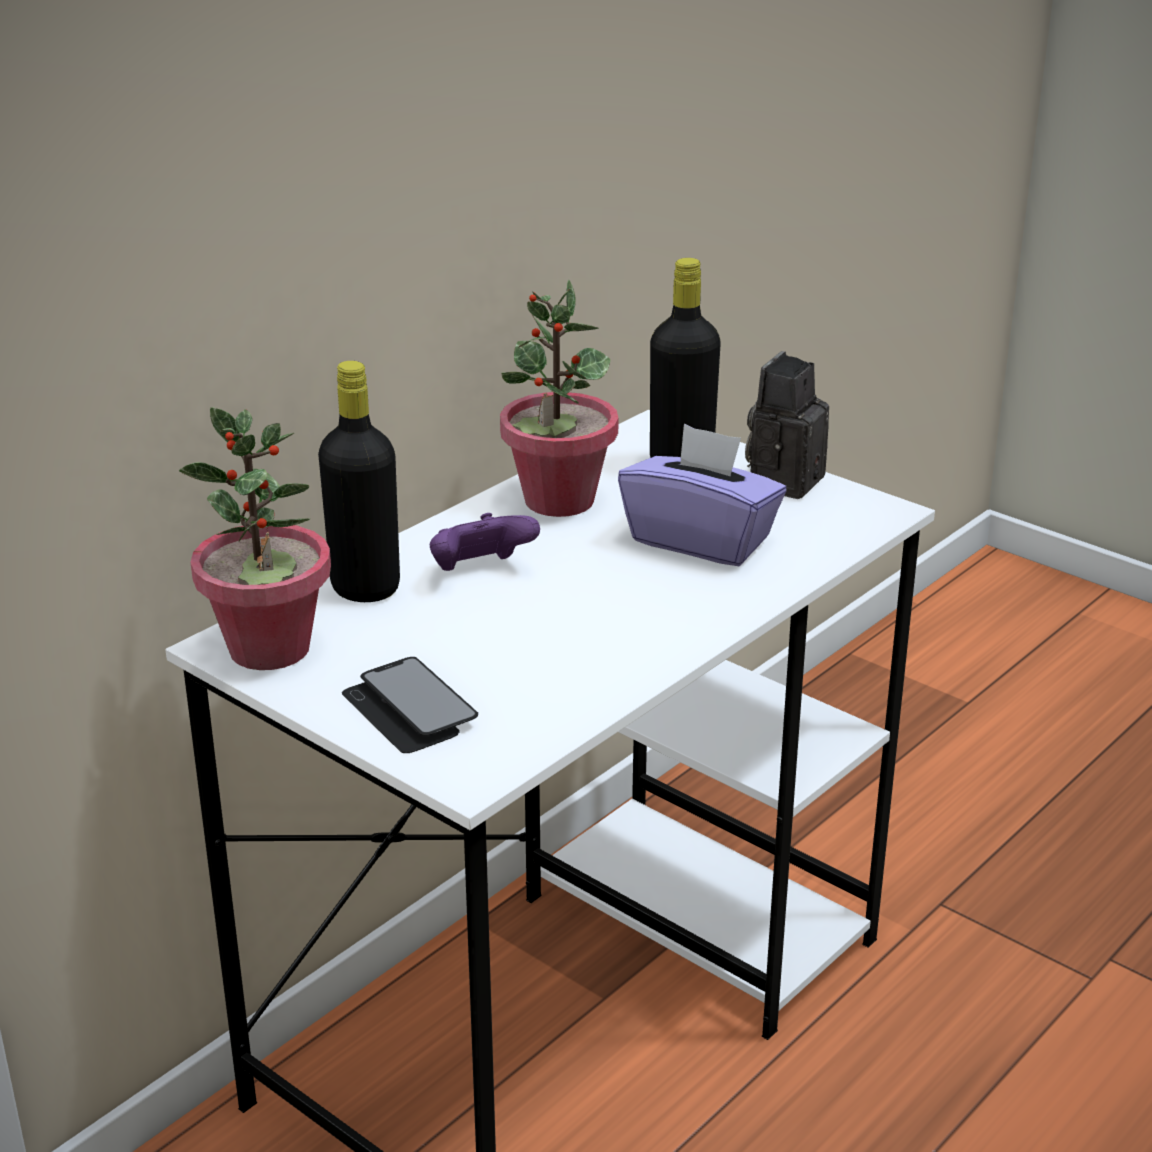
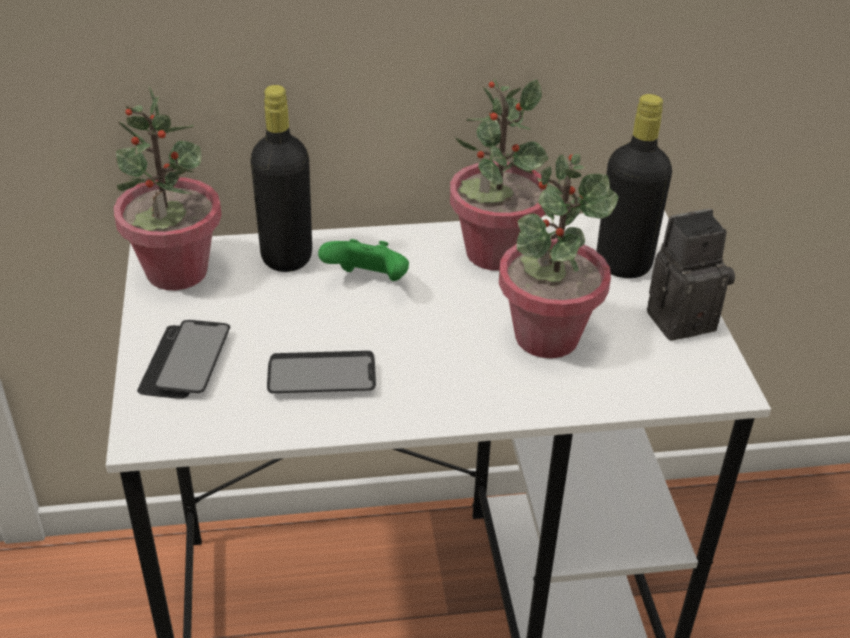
camera: 40 degrees right, 10 degrees up
purple game controller [430,513,540,571] -> green game controller [318,239,409,281]
purple tissue box [618,424,786,567] -> potted plant [499,154,618,358]
none -> phone [267,351,376,393]

